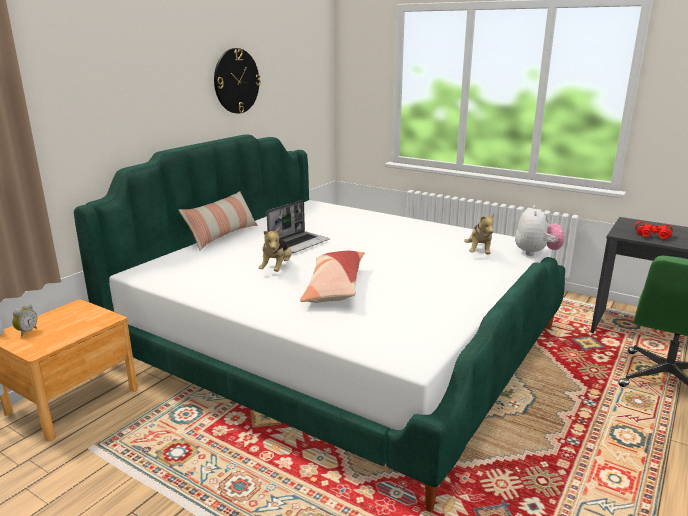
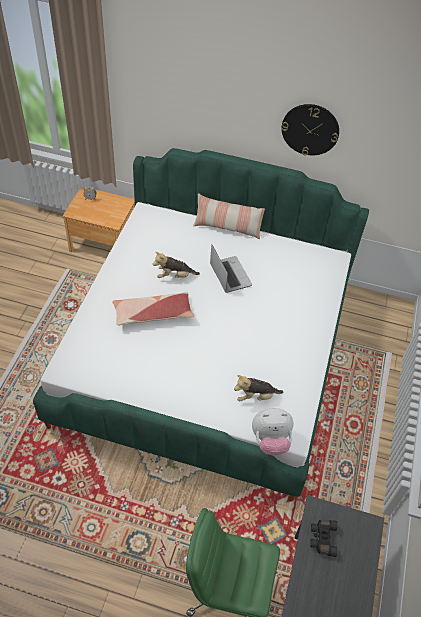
camera: 70 degrees right, 30 degrees up
laptop [266,200,330,253] -> laptop turned 135 degrees counterclockwise [210,244,252,293]
red binoculars [635,221,673,239] -> black binoculars [310,520,338,557]

